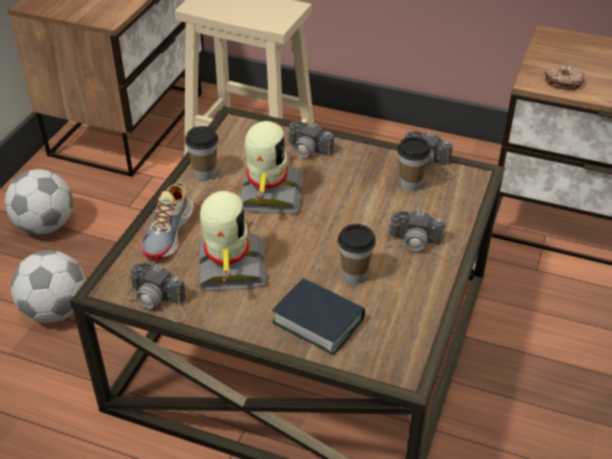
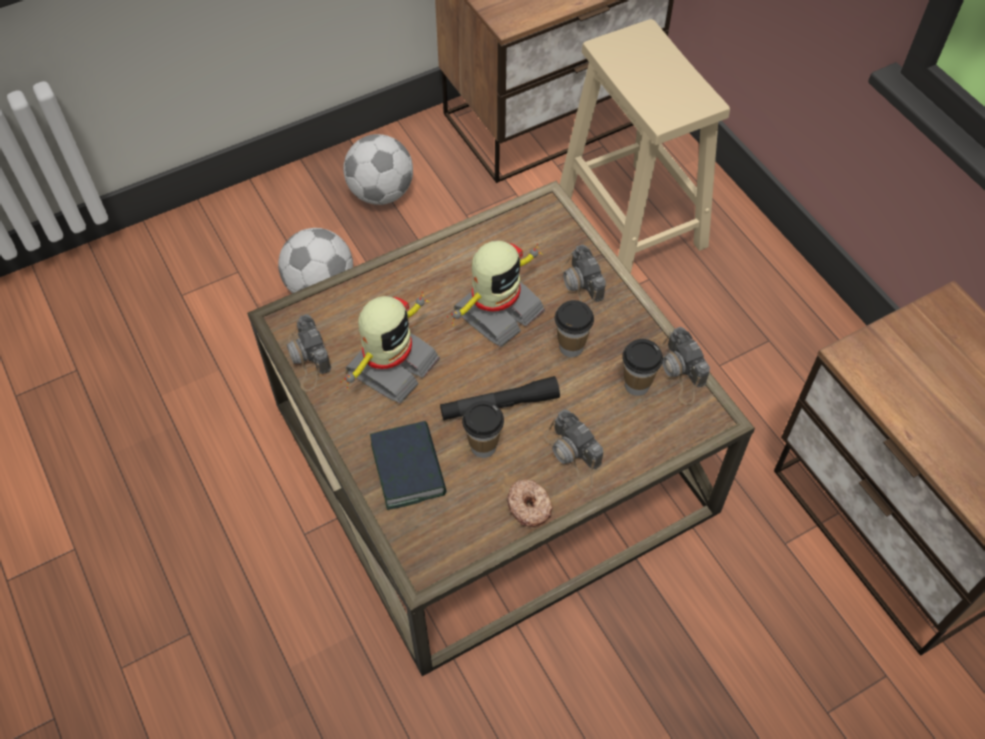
camera: 40 degrees right, 15 degrees up
shoe [141,182,194,260] -> none
cup [185,126,219,181] -> cup moved to [555,300,594,357]
donut [544,65,585,90] -> donut moved to [507,479,553,527]
none -> black flashlight [440,376,560,420]

